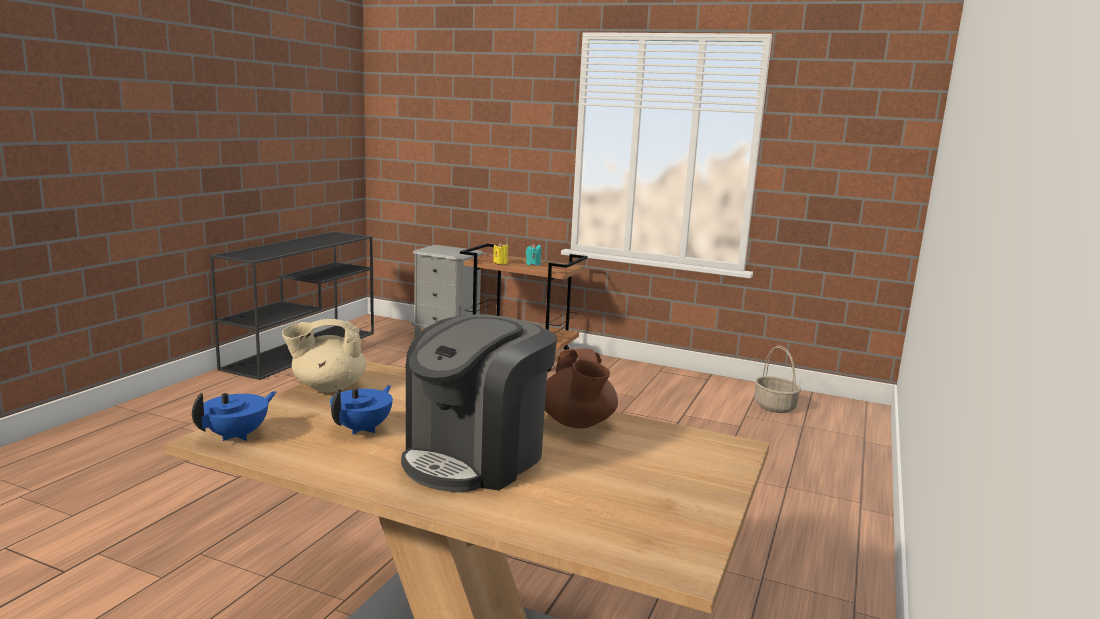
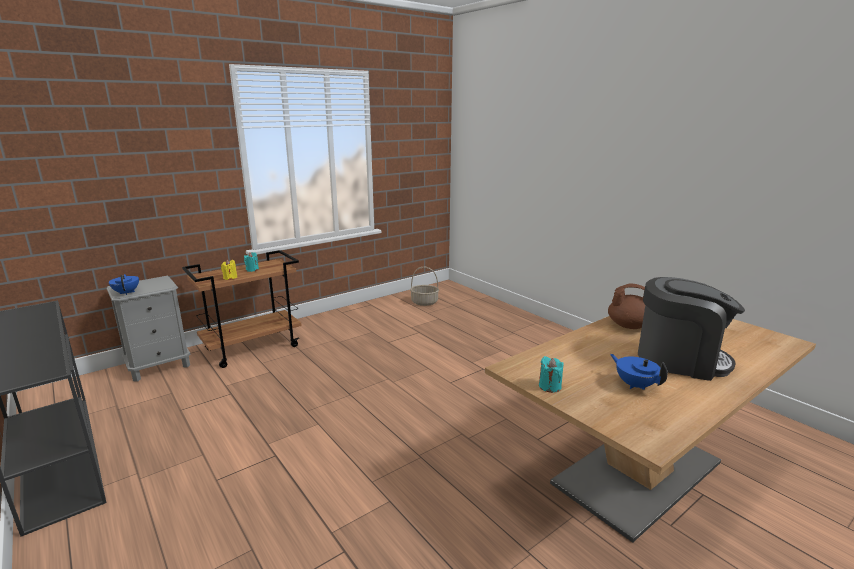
camera: 60 degrees left, 5 degrees up
blue teapot [192,391,277,441] -> blue teapot moved to [109,274,139,295]
beige teapot [282,319,367,393] -> turquoise candle [539,356,563,393]
coffee machine [401,314,557,492] -> coffee machine turned 45 degrees counterclockwise [638,277,745,381]

